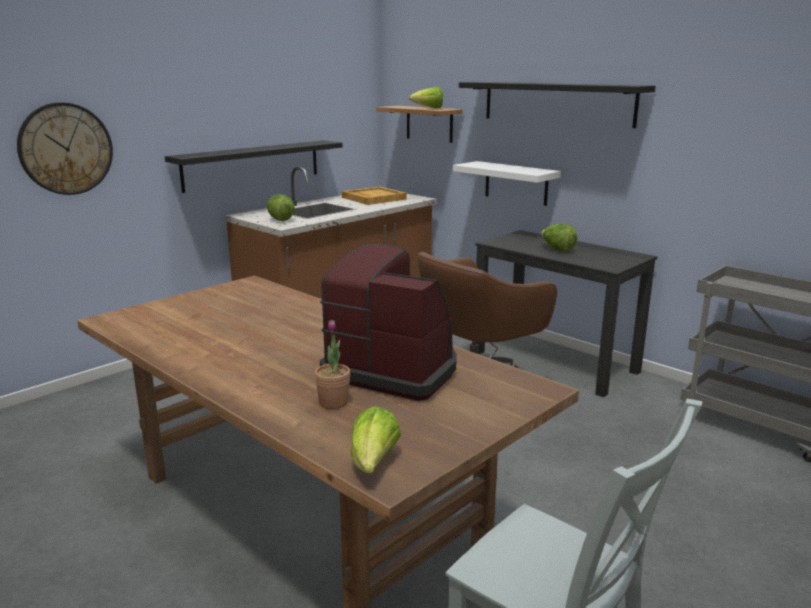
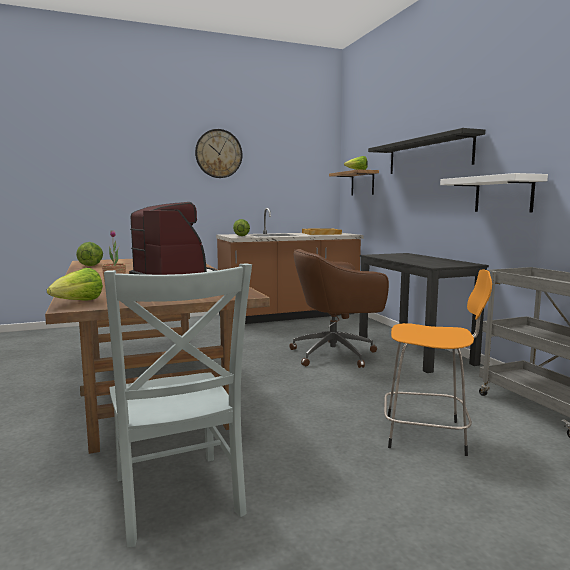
camera: 25 degrees right, 10 degrees down
wall clock [17,102,113,195] -> wall clock moved to [195,129,242,178]
black shelf [165,140,343,193] -> none
white shelf [453,161,561,206] -> white shelf moved to [440,173,548,213]
lettuce [541,223,577,252] -> lettuce moved to [76,242,103,266]
none -> orange stool [384,269,492,456]

